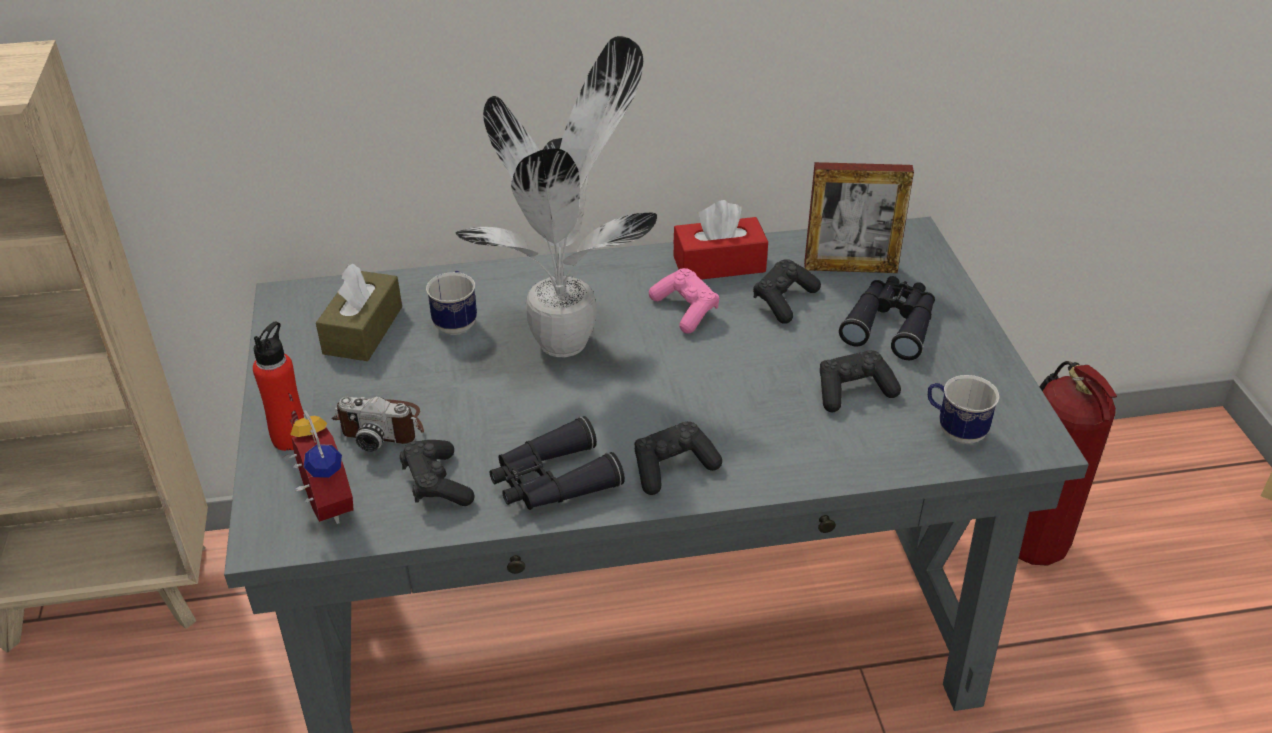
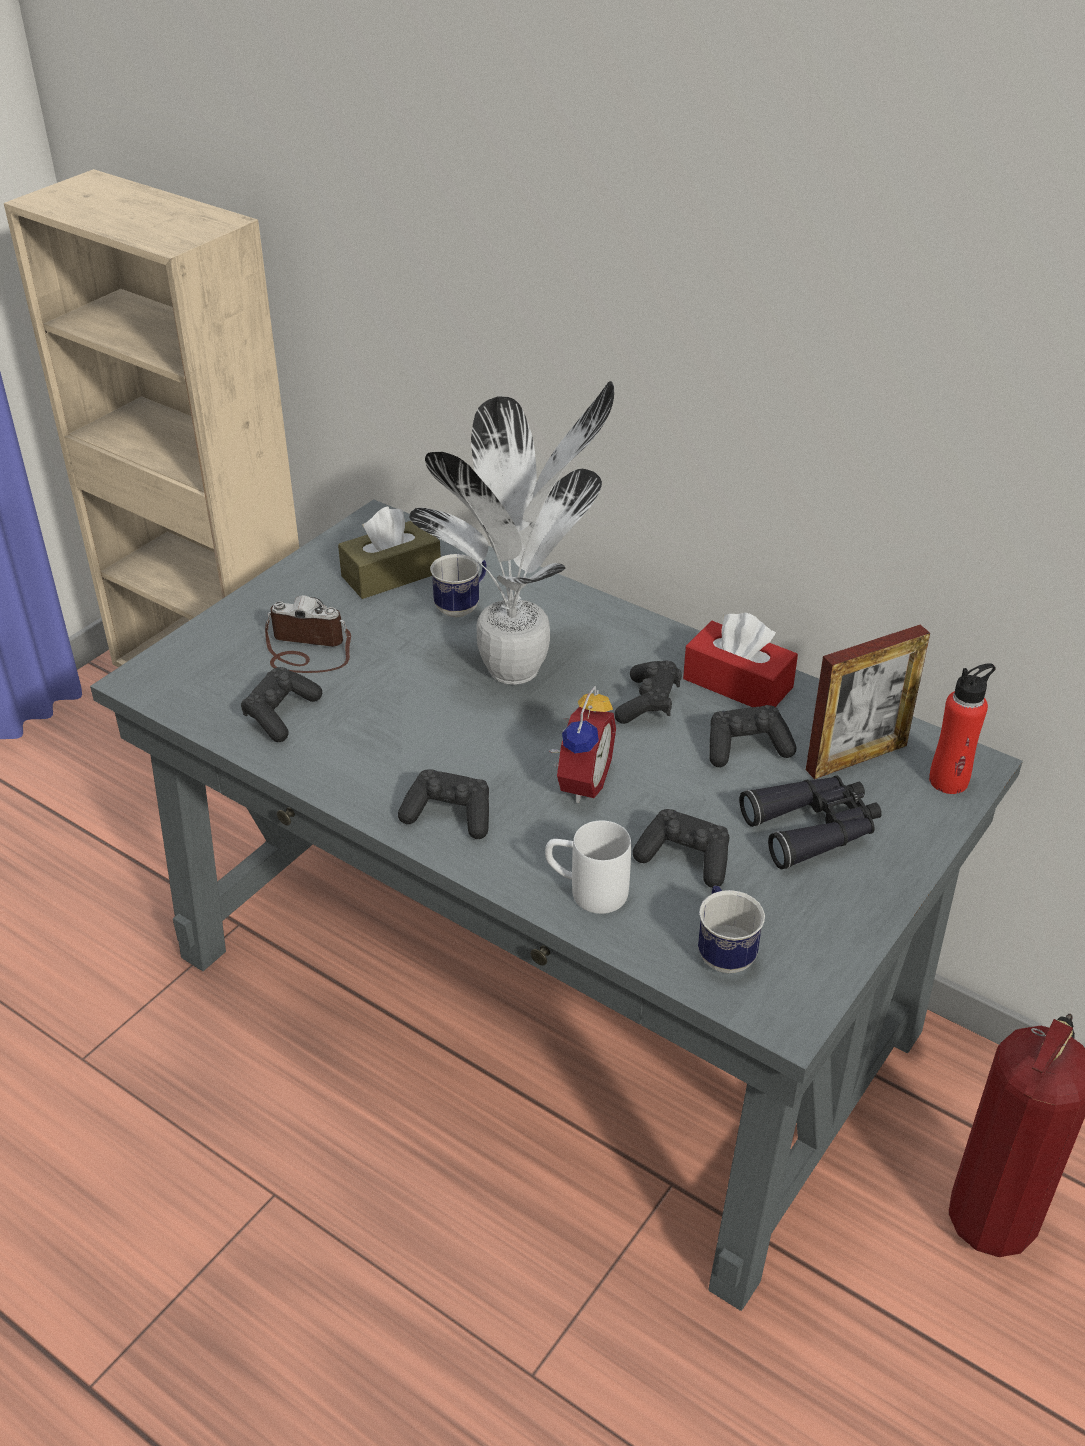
camera: 45 degrees right, 0 degrees up
red bottle [253,322,304,451] -> red bottle moved to [929,663,996,794]
alarm clock [283,410,354,524] -> alarm clock moved to [548,686,616,803]
camera [332,396,424,452] -> camera turned 135 degrees clockwise [265,595,351,673]
black binoculars [489,416,625,510] -> none
pink game controller [649,268,719,334] -> black game controller [614,661,682,724]
picture frame [804,162,914,273] -> picture frame turned 75 degrees counterclockwise [806,625,930,779]
none -> white mug [545,821,631,914]

